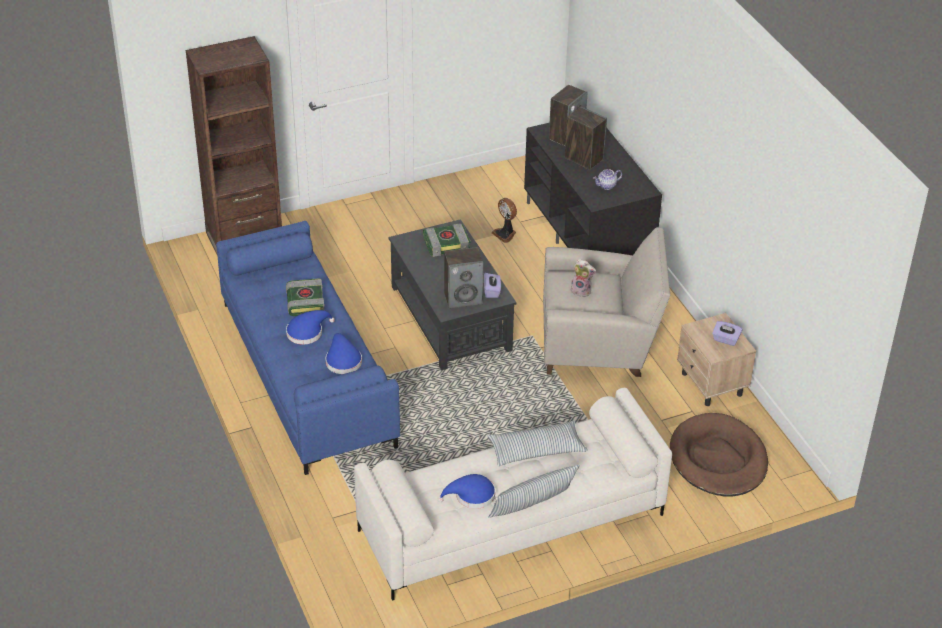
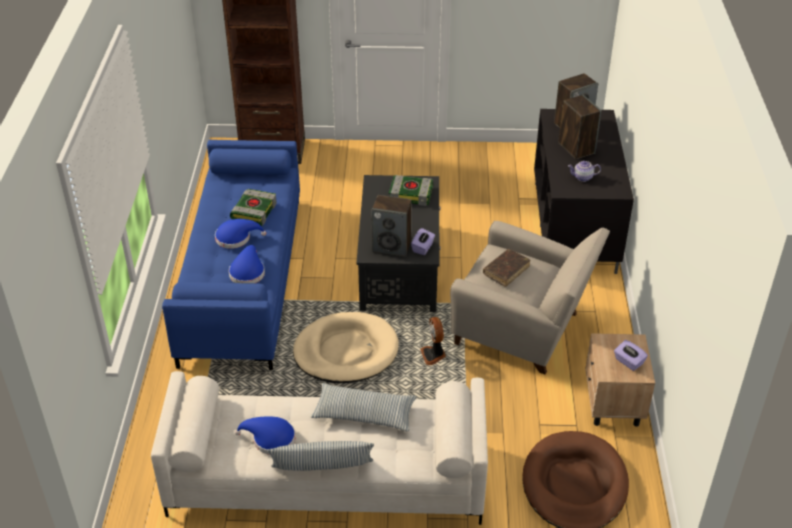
camera: 25 degrees right, 0 degrees up
fan [491,198,517,243] -> fan moved to [420,317,446,365]
plush toy [571,259,596,297] -> brown book [483,249,530,287]
none -> beige dog bed [293,312,399,383]

